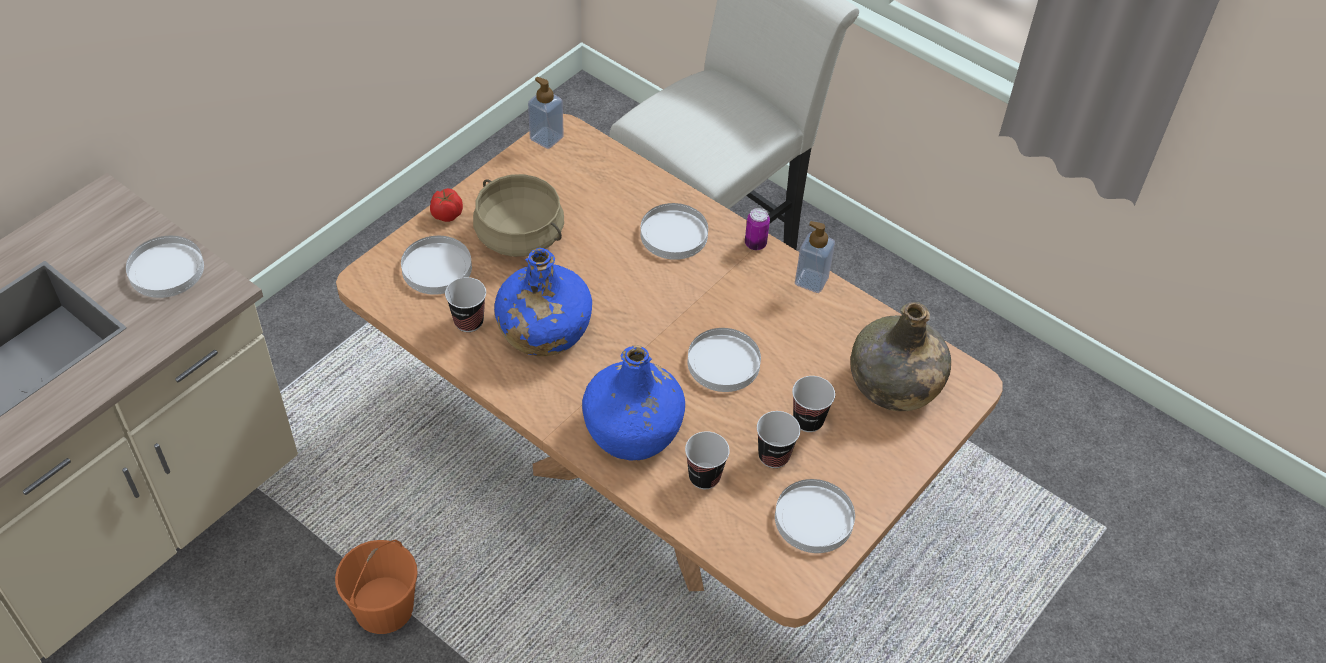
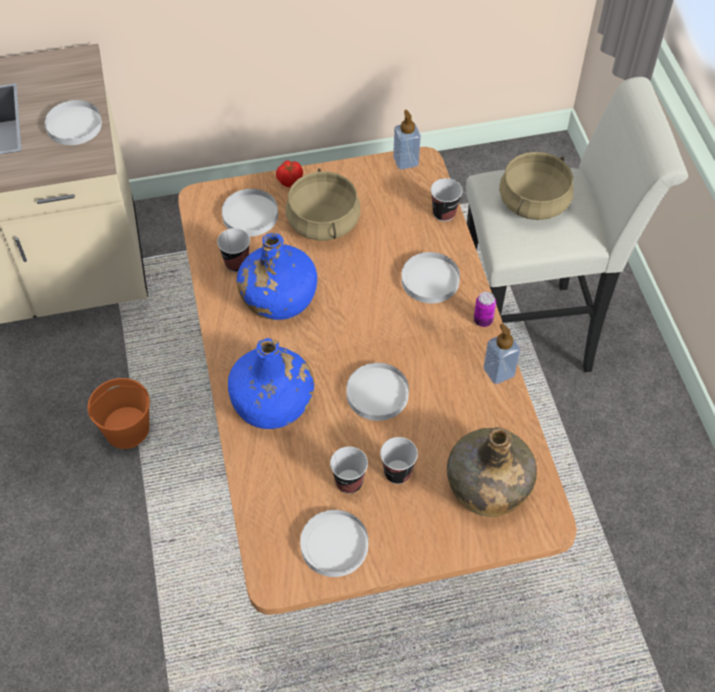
camera: 40 degrees right, 5 degrees up
cup [685,431,730,489] -> cup moved to [431,178,463,222]
none -> beige cooking pot [499,152,574,220]

